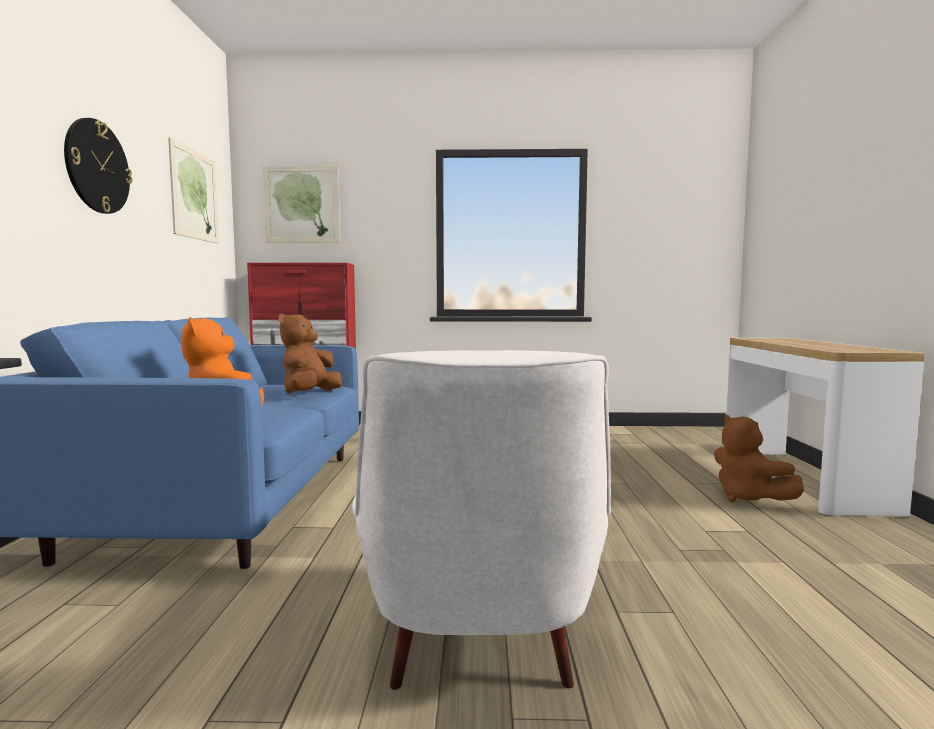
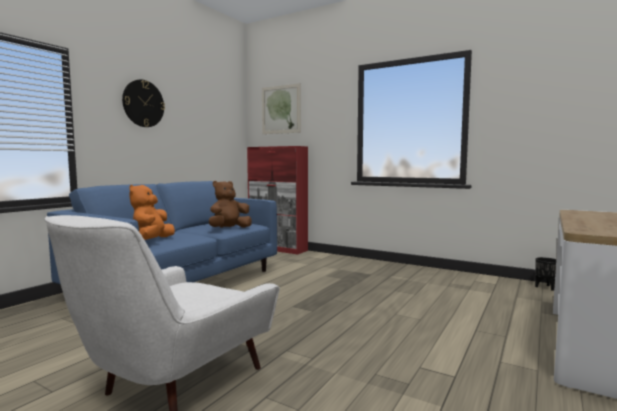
camera: 30 degrees right, 0 degrees up
picture [168,137,219,244] -> none
brown plush toy [714,415,804,502] -> none
none -> black planter [535,257,556,291]

